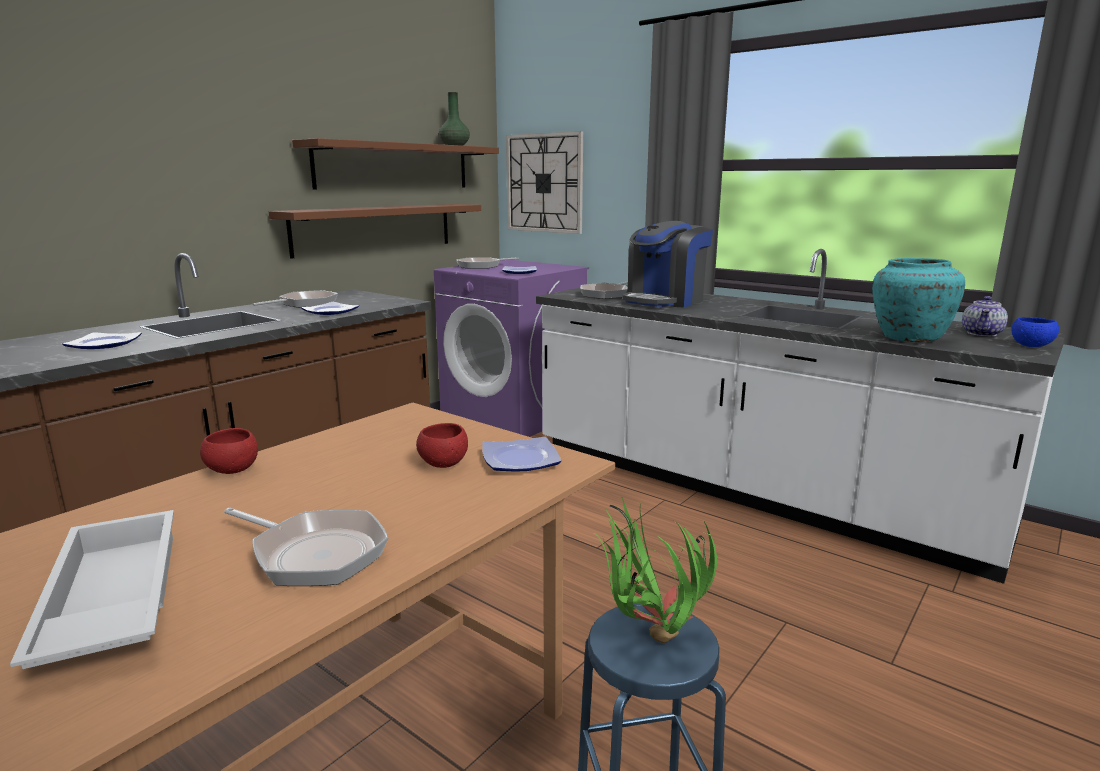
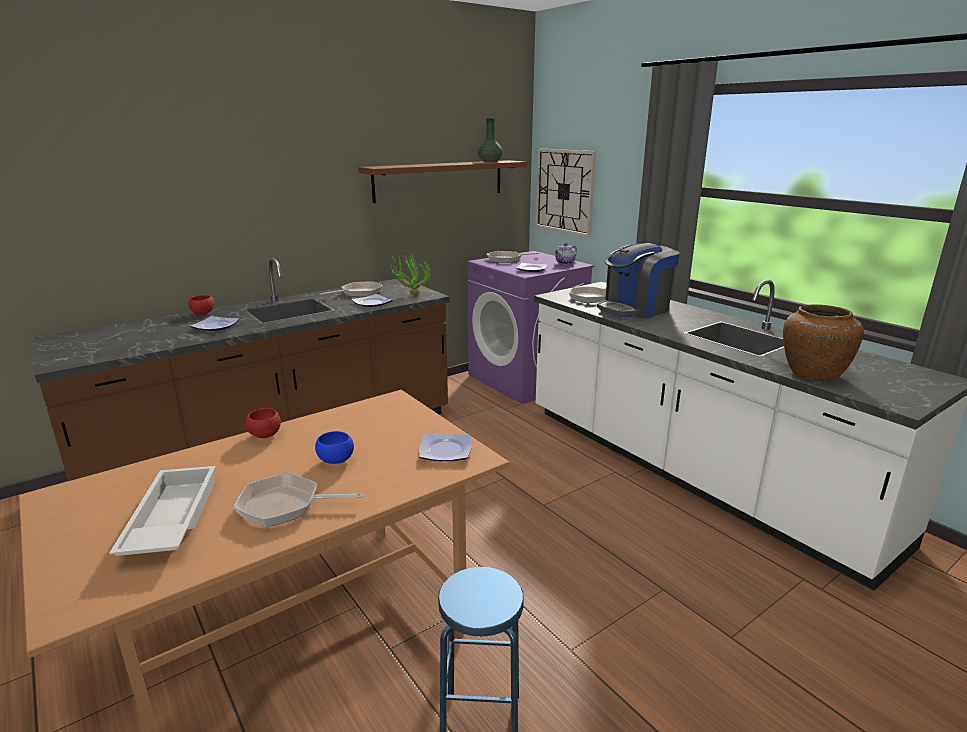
camera: 15 degrees right, 5 degrees up
frying pan [224,508,389,586] -> frying pan turned 135 degrees clockwise [234,473,363,527]
brown shelf [269,204,481,259] -> none
red bowl [416,423,468,468] -> red bowl moved to [188,295,215,315]
potted plant [593,498,717,644] -> potted plant moved to [391,252,431,295]
turquoise vase [872,258,965,342] -> brown vase [783,304,864,381]
teapot [962,296,1008,336] -> teapot moved to [554,243,577,264]
blue bowl [1012,317,1059,347] -> blue bowl moved to [315,431,354,464]

